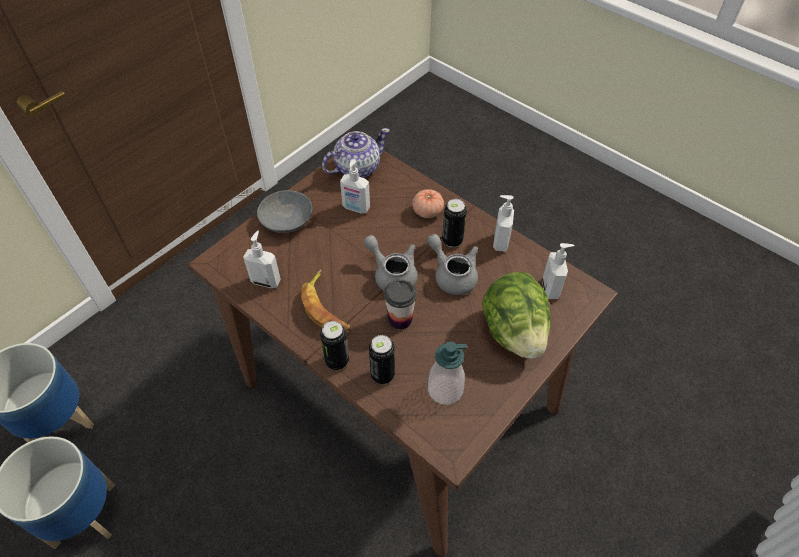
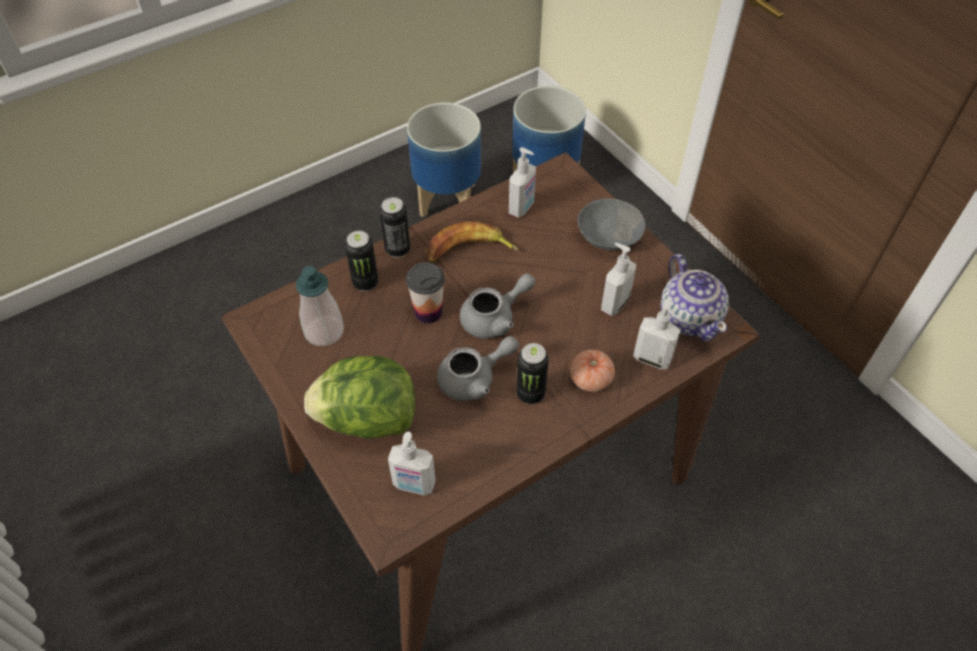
camera: 105 degrees right, 0 degrees up
soap dispenser [493,195,514,252] -> soap dispenser moved to [633,297,681,369]

